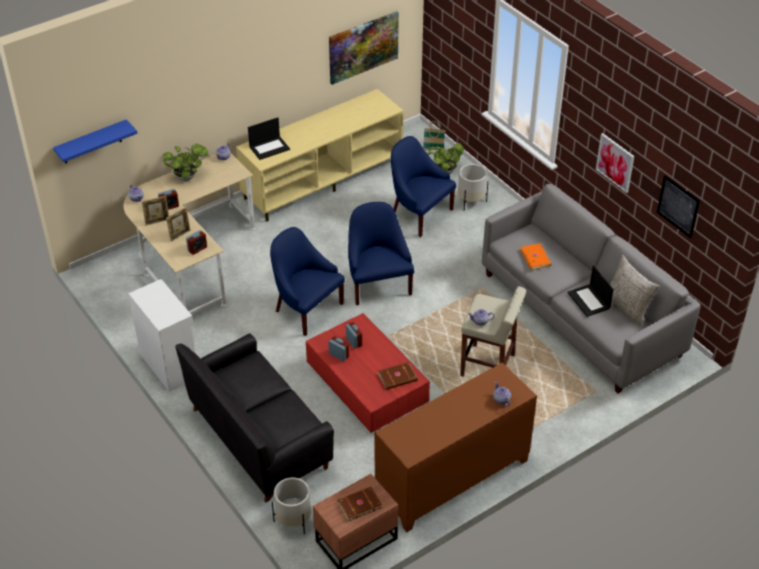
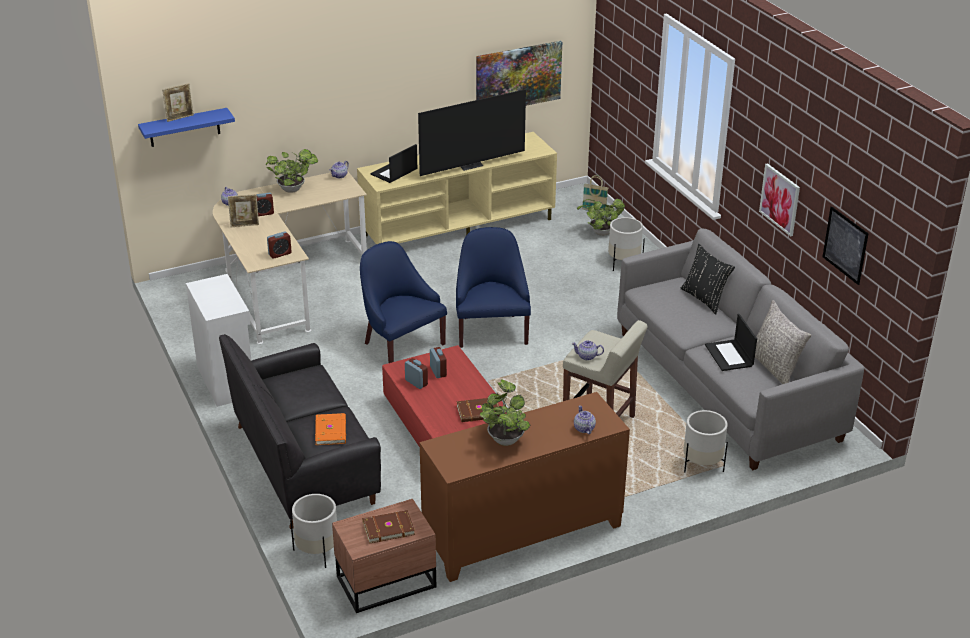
camera: 10 degrees right, 10 degrees down
picture frame [166,207,190,242] -> picture frame moved to [162,83,194,122]
laptop [248,117,290,160] -> laptop turned 150 degrees clockwise [371,144,417,183]
blue armchair [391,136,456,237] -> none
orange book [520,243,552,270] -> orange book moved to [315,413,346,445]
none -> television [418,89,526,176]
none -> potted plant [480,379,530,446]
none -> black pillow [680,244,735,315]
none -> white planter [683,410,728,472]

